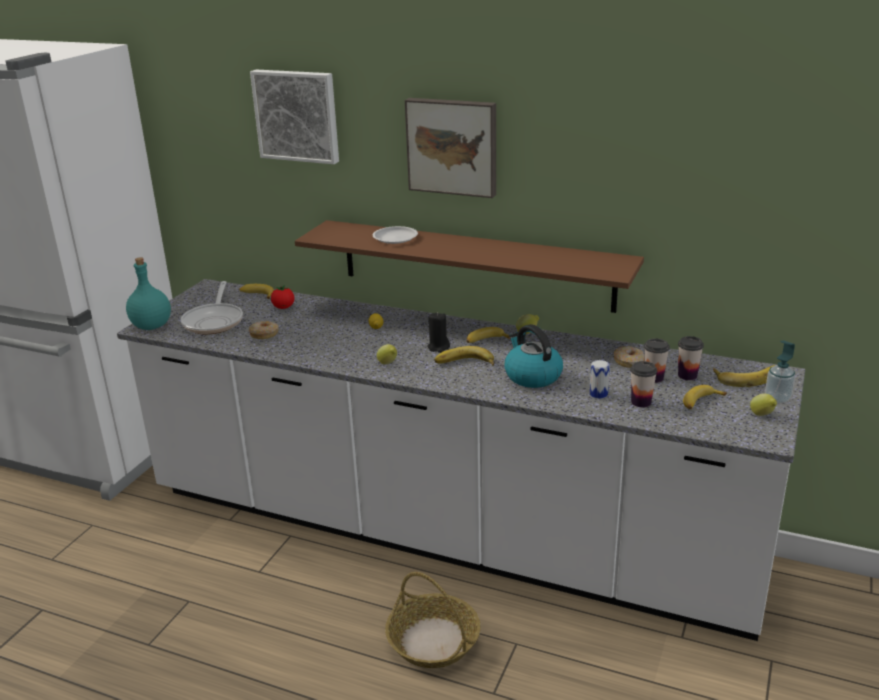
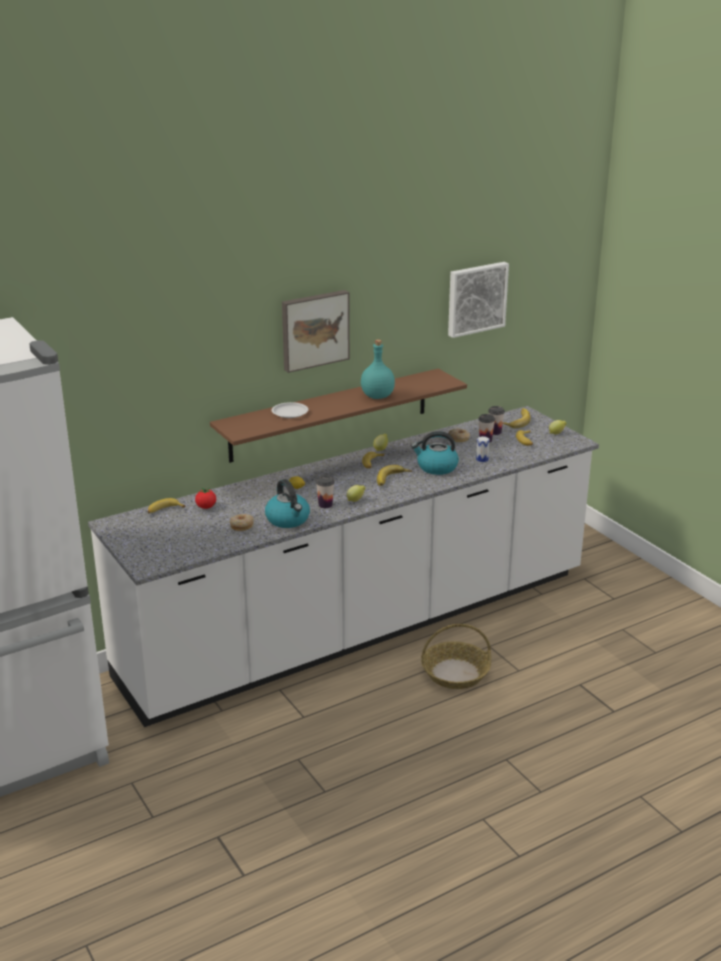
camera: 55 degrees left, 0 degrees up
turquoise bottle [126,257,171,330] -> turquoise bottle moved to [361,339,395,399]
frying pan [181,281,243,334] -> none
picture [250,70,339,164] -> picture moved to [448,262,509,338]
black candle [427,312,450,353] -> none
cup [630,361,657,407] -> cup moved to [316,476,334,508]
soap dispenser [765,341,795,404] -> none
none -> kettle [265,479,310,528]

